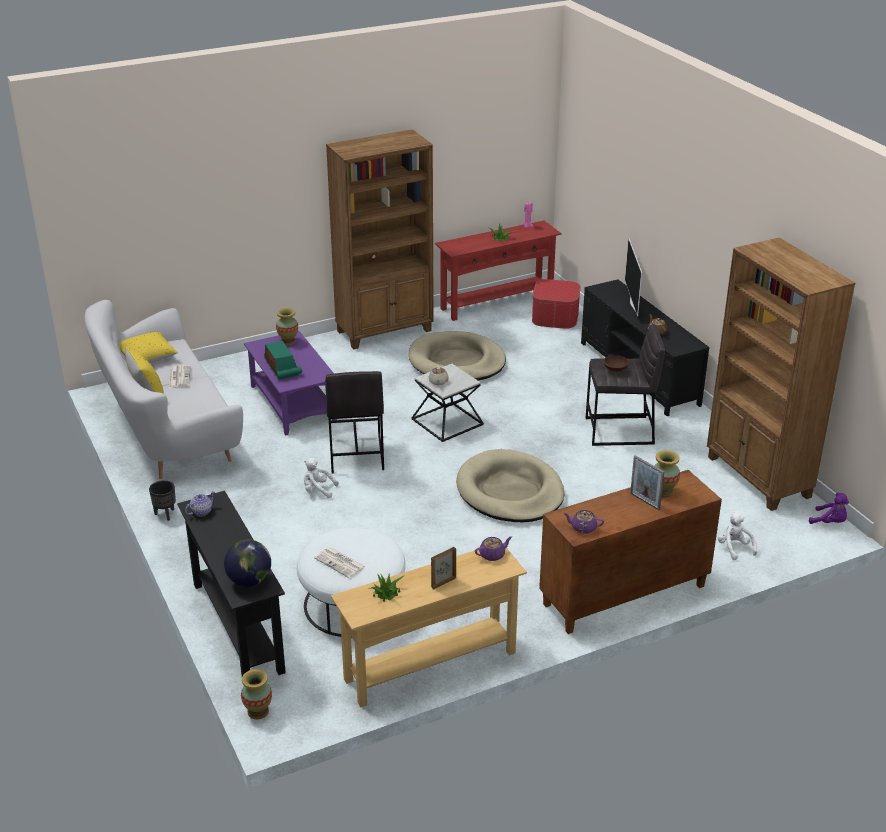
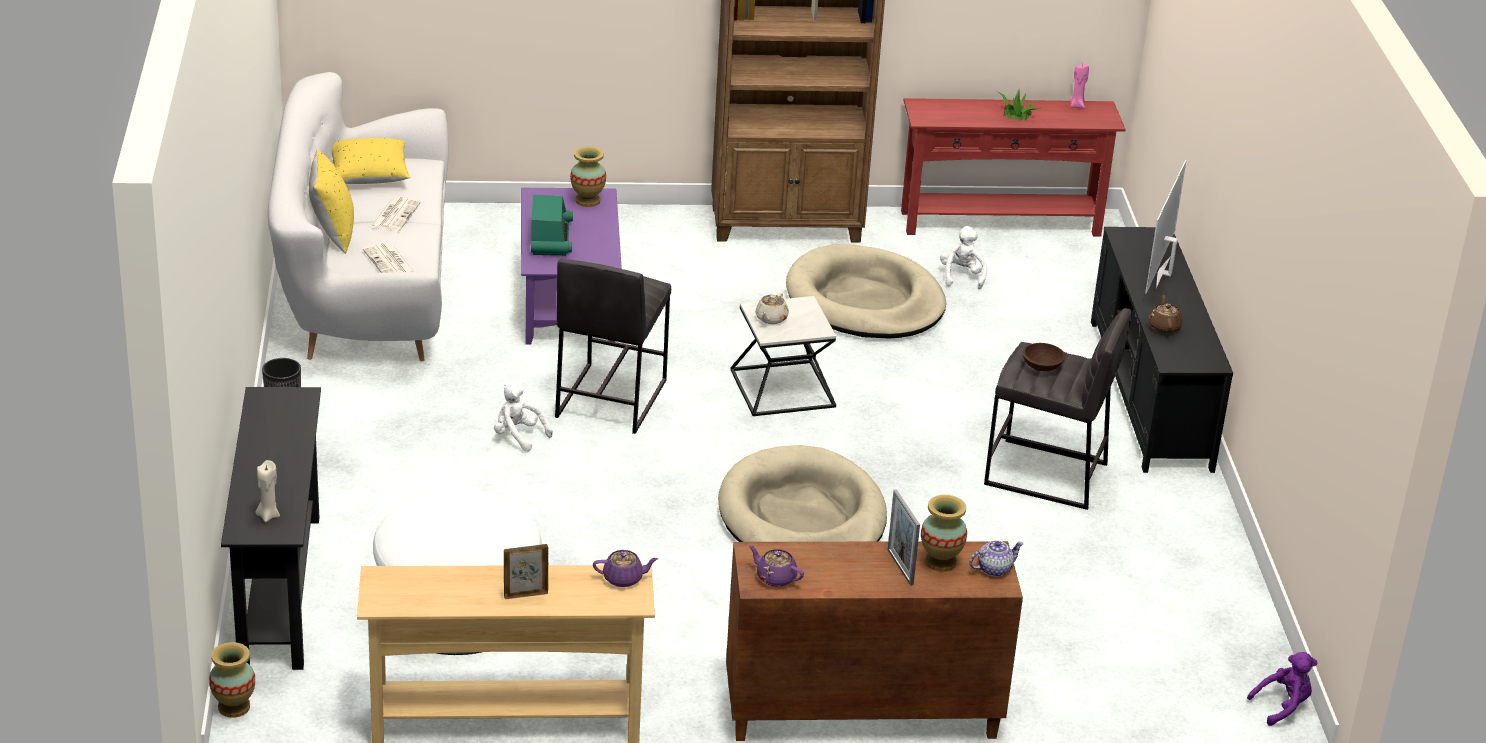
camera: 20 degrees right, 0 degrees up
teapot [185,491,215,516] -> teapot moved to [970,540,1024,577]
globe [224,539,271,587] -> beige candle [255,460,280,522]
newspaper [314,547,366,578] -> newspaper moved to [363,242,415,273]
potted plant [368,573,404,602] -> none
ottoman [532,279,581,329] -> none
brown bookcase [707,238,855,511] -> none
white plush toy [718,512,757,560] -> white plush toy moved to [940,226,987,290]
purple plush toy [809,493,849,524] -> purple plush toy turned 75 degrees counterclockwise [1247,652,1317,726]

